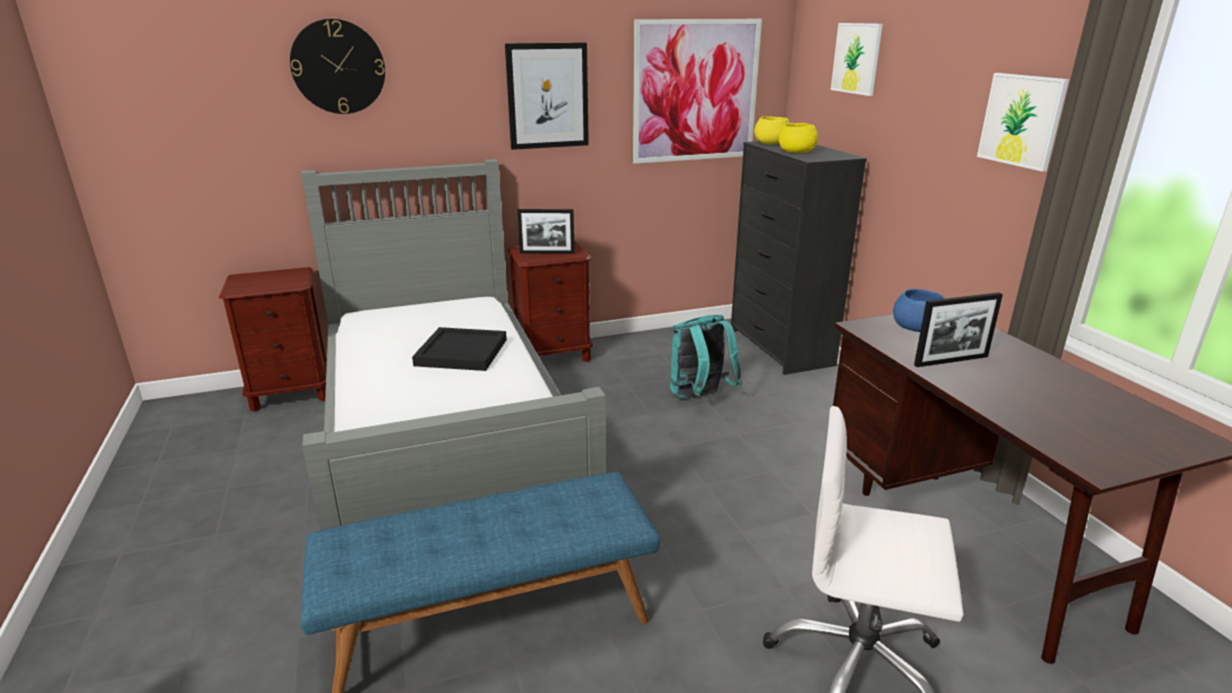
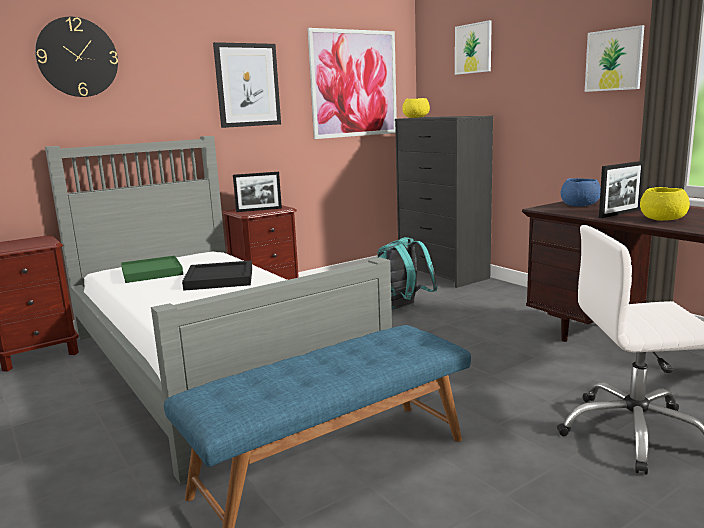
camera: 15 degrees left, 10 degrees down
yellow bowl [779,123,818,153] -> yellow bowl moved to [640,187,690,221]
none -> green tray [121,256,183,283]

